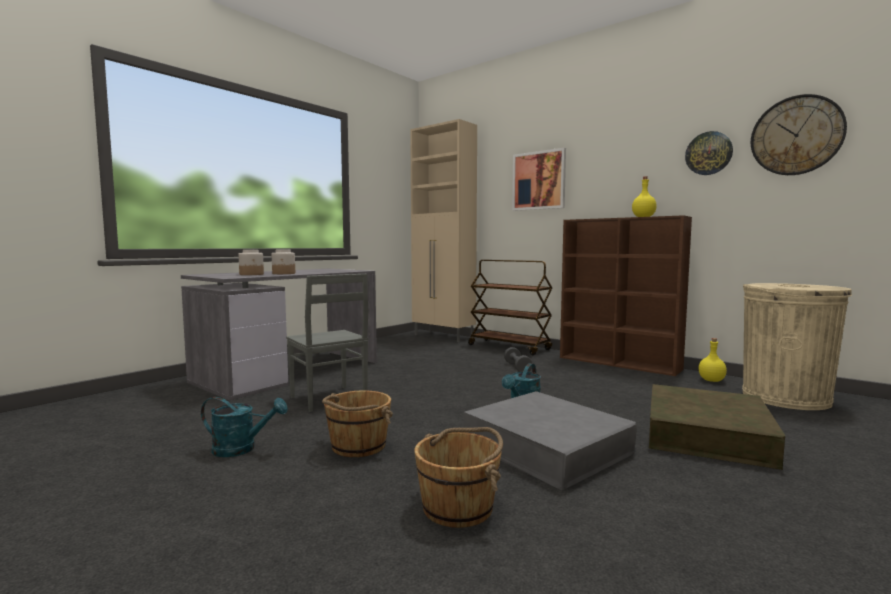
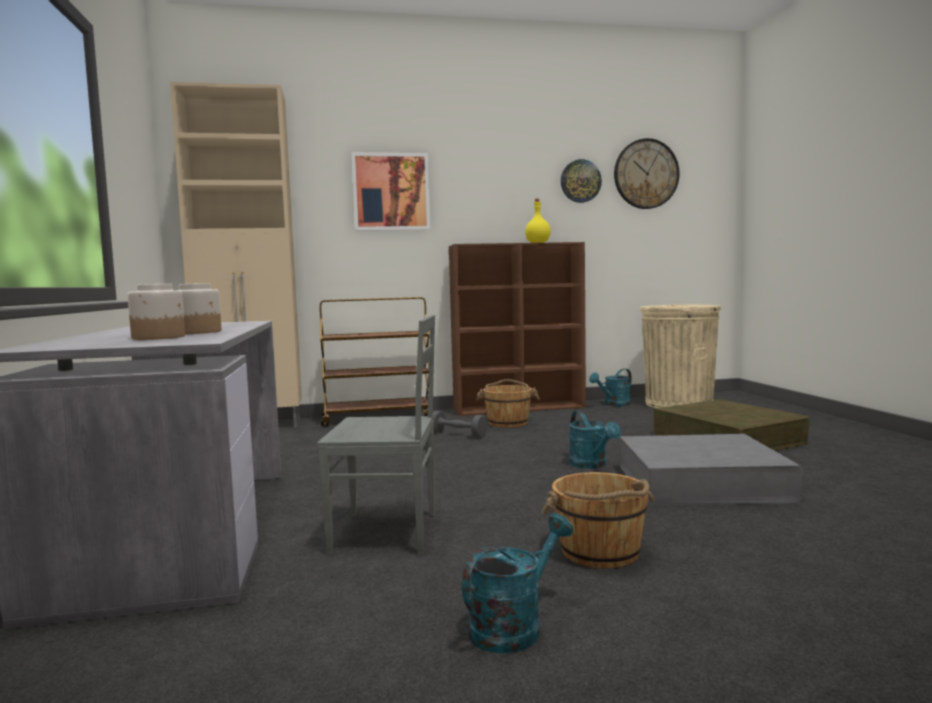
camera: 50 degrees left, 0 degrees up
brown bucket [414,427,503,528] -> brown bucket moved to [476,379,540,428]
yellow bottle [698,338,727,382] -> turquoise watering can [589,369,632,406]

